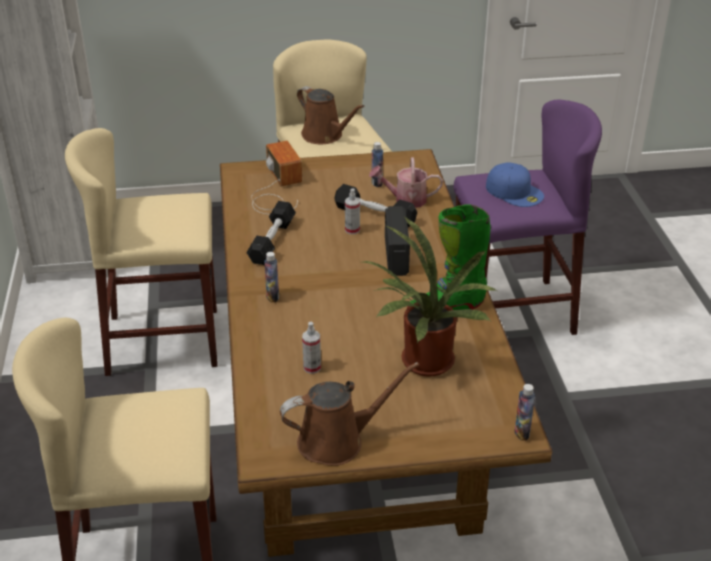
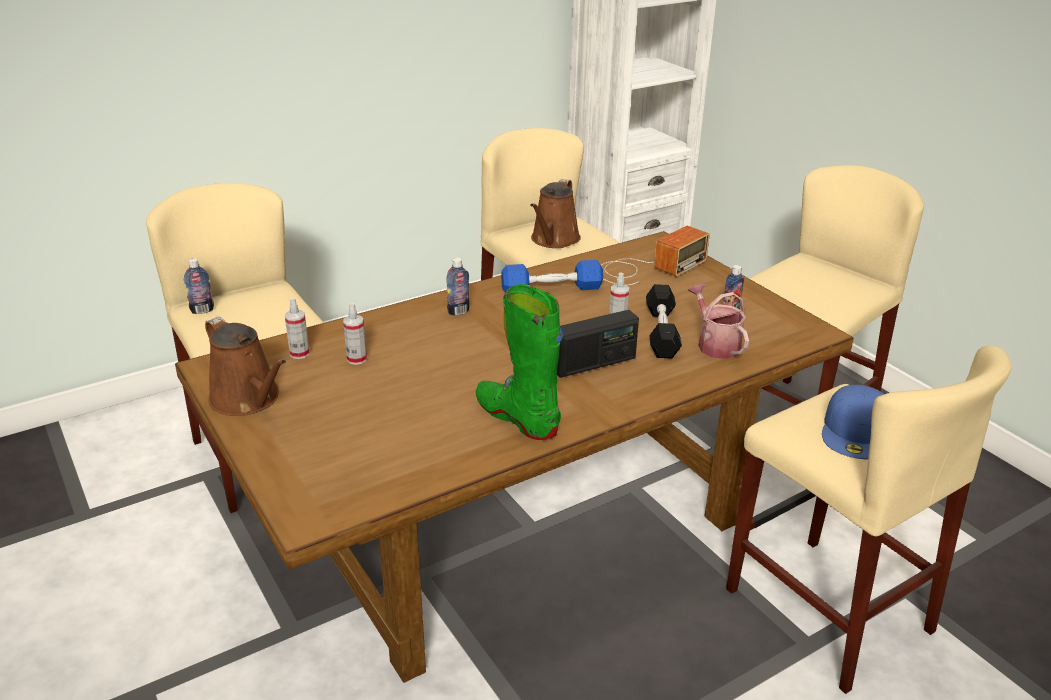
camera: 65 degrees right, 5 degrees down
black dumbbell [247,201,296,265] -> blue dumbbell [501,260,603,292]
brown watering can [297,86,364,144] -> brown watering can moved to [530,179,581,248]
potted plant [363,216,497,377] -> none
purple stool [454,99,602,335] -> beige stool [726,345,1012,694]
bottle [515,384,535,441] -> bottle moved to [184,258,214,314]
none -> spray bottle [285,298,309,359]

